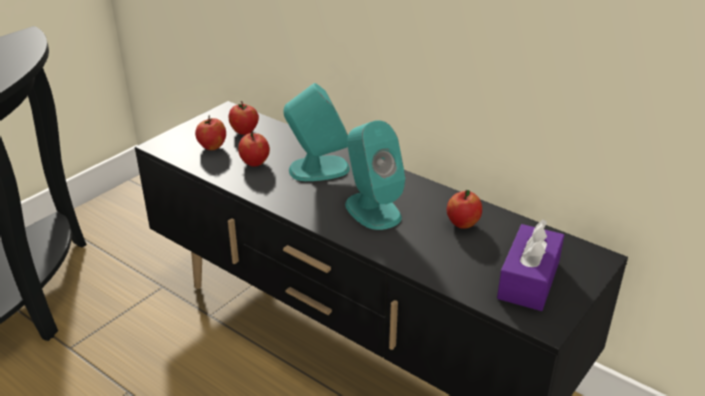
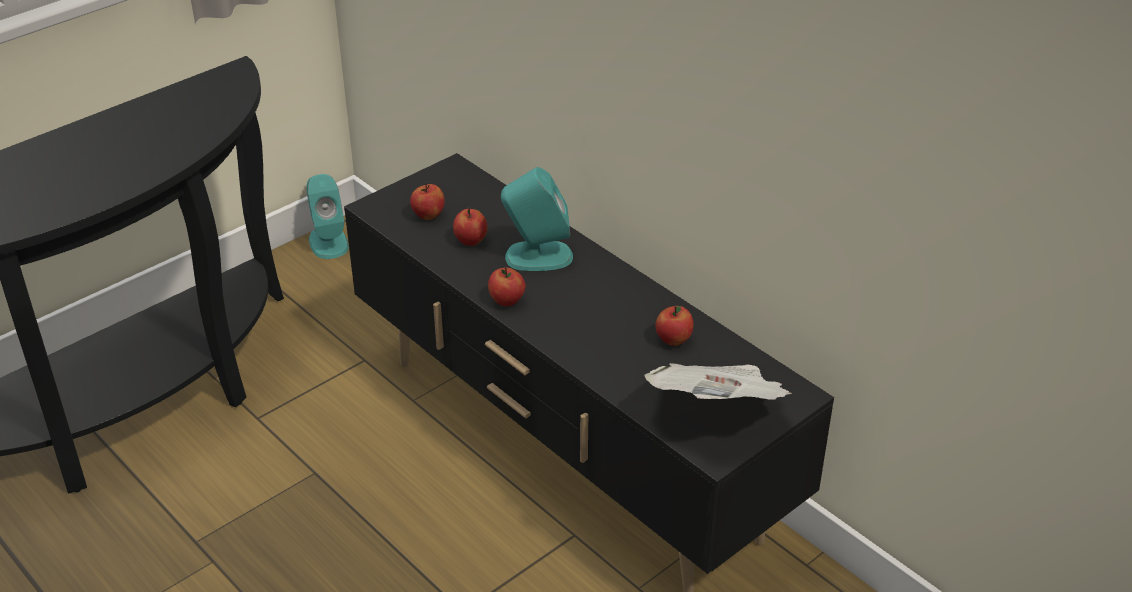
camera: 10 degrees right, 5 degrees up
apple [229,101,259,135] -> apple moved to [488,267,526,306]
turquoise speaker [345,120,406,230] -> turquoise speaker moved to [307,174,349,259]
purple tissue box [497,219,564,311] -> newspaper [645,363,792,400]

